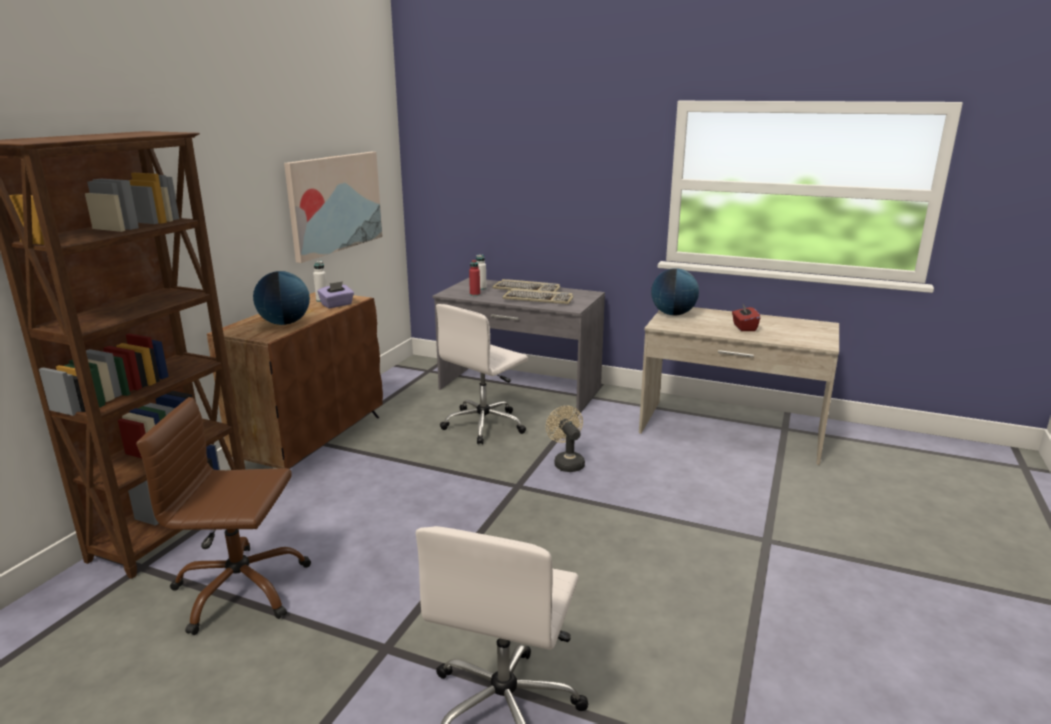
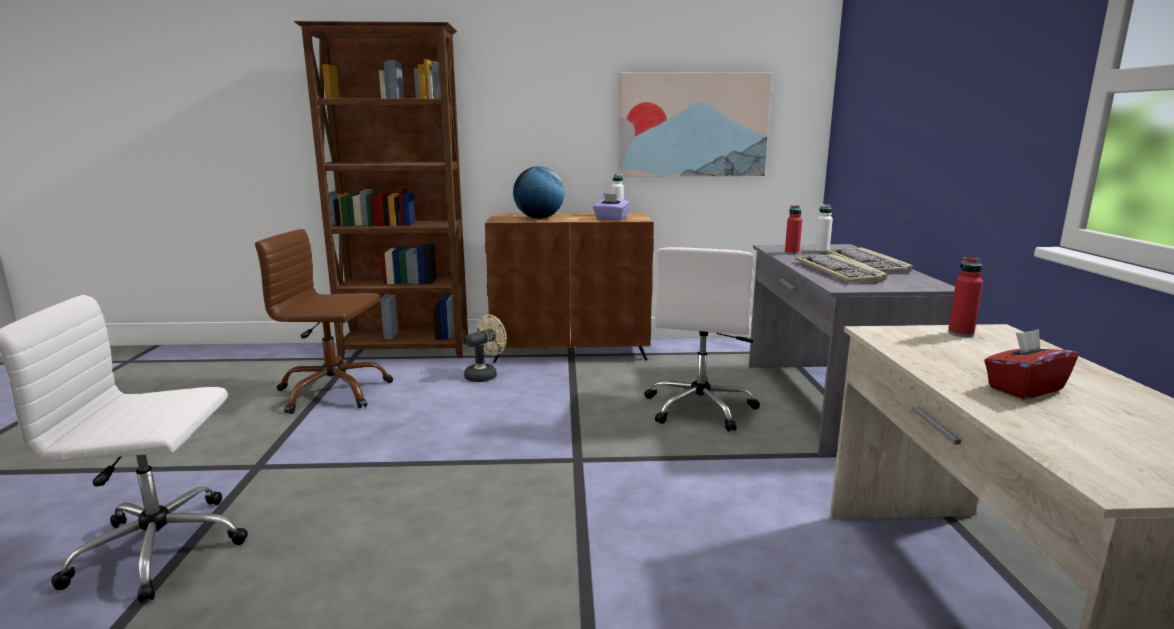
camera: 65 degrees right, 5 degrees down
brown office chair [136,397,311,635] -> brown office chair turned 60 degrees counterclockwise [255,229,393,414]
white office chair [436,304,528,445] -> white office chair turned 90 degrees counterclockwise [645,247,760,431]
beige fan [546,405,585,472] -> beige fan moved to [464,315,507,382]
globe [651,268,699,315] -> red bottle [948,257,983,337]

